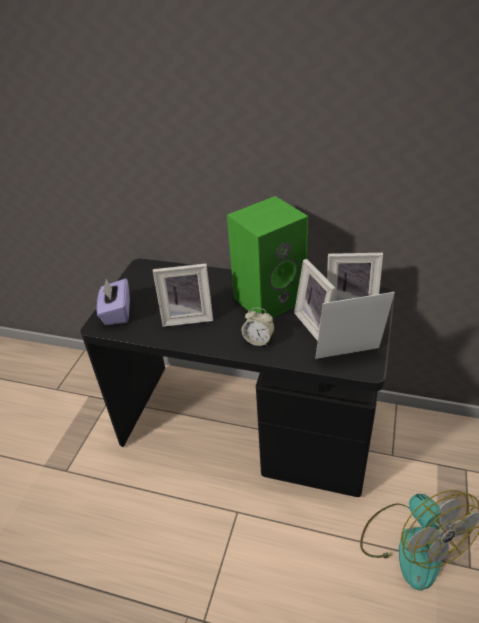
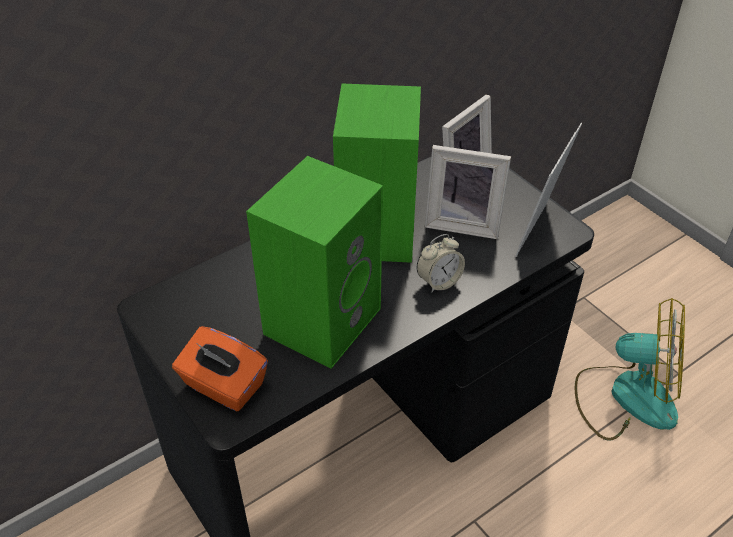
camera: 55 degrees left, 5 degrees up
purple tissue box [97,278,130,325] -> orange tissue box [172,326,268,411]
picture frame [153,263,213,327] -> green speaker [246,156,383,369]

